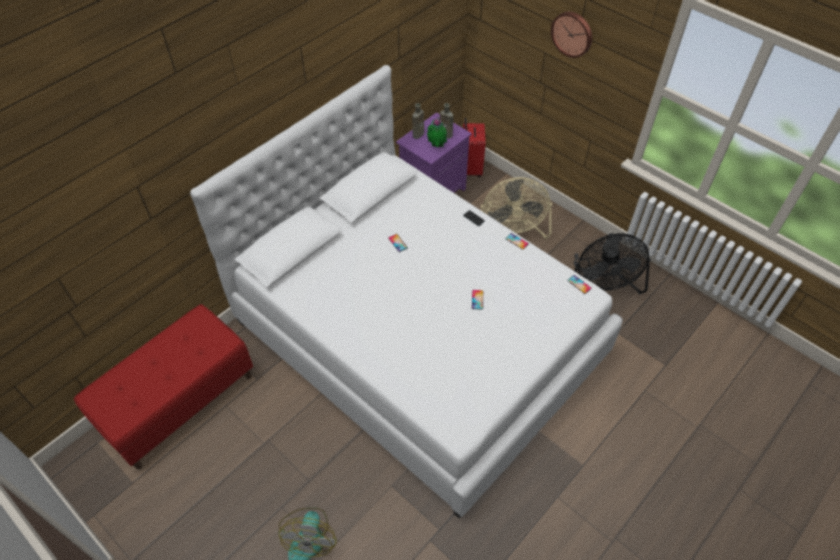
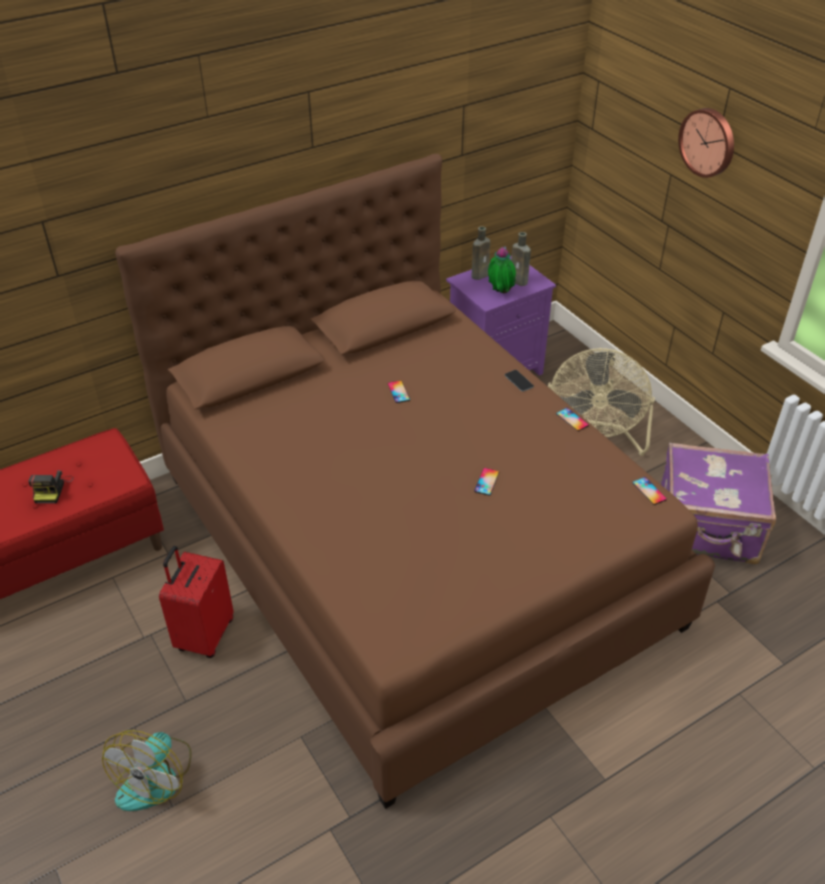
camera: 15 degrees right, 10 degrees down
white bed [190,65,623,519] -> brown bed [115,154,715,809]
red suitcase [463,118,486,177] -> red suitcase moved to [159,546,233,658]
black fan [574,233,651,295] -> purple suitcase [661,443,776,564]
none -> camera [28,470,74,504]

